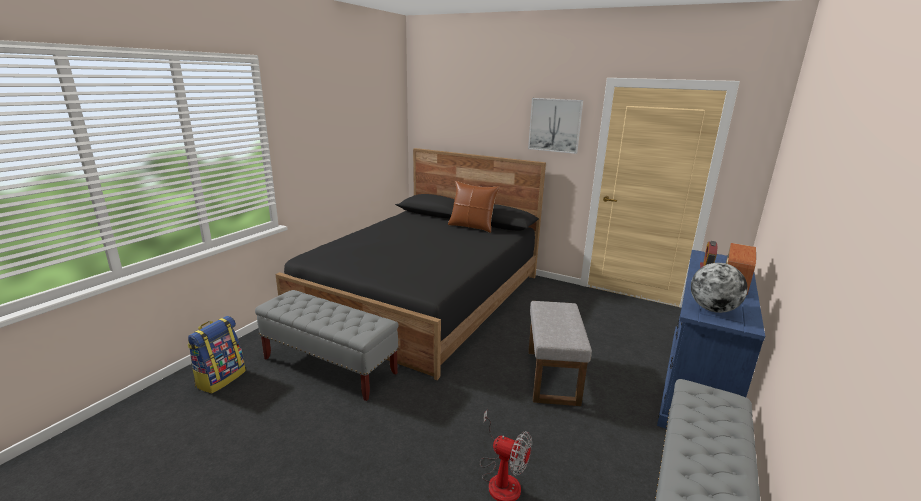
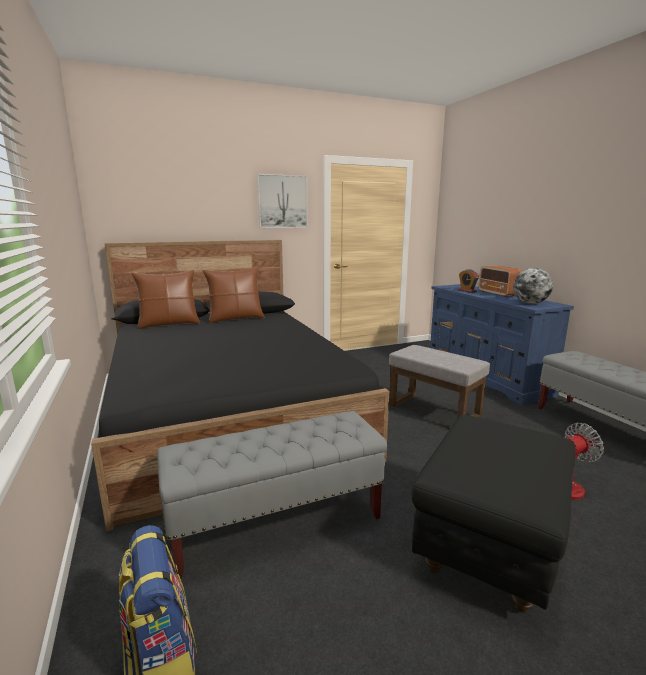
camera: 50 degrees left, 5 degrees down
none -> brown pillow [131,270,200,329]
none -> black ottoman [412,415,575,613]

